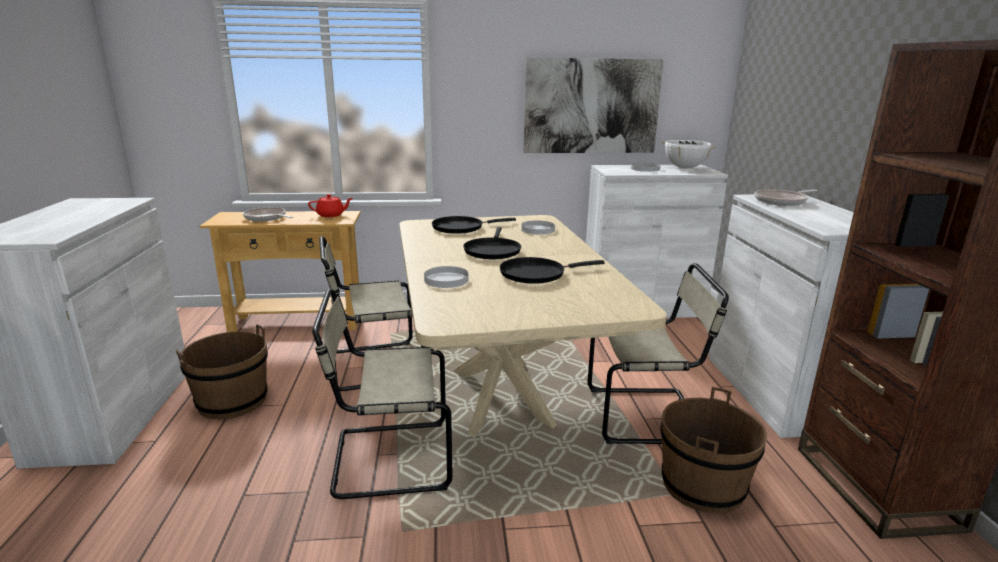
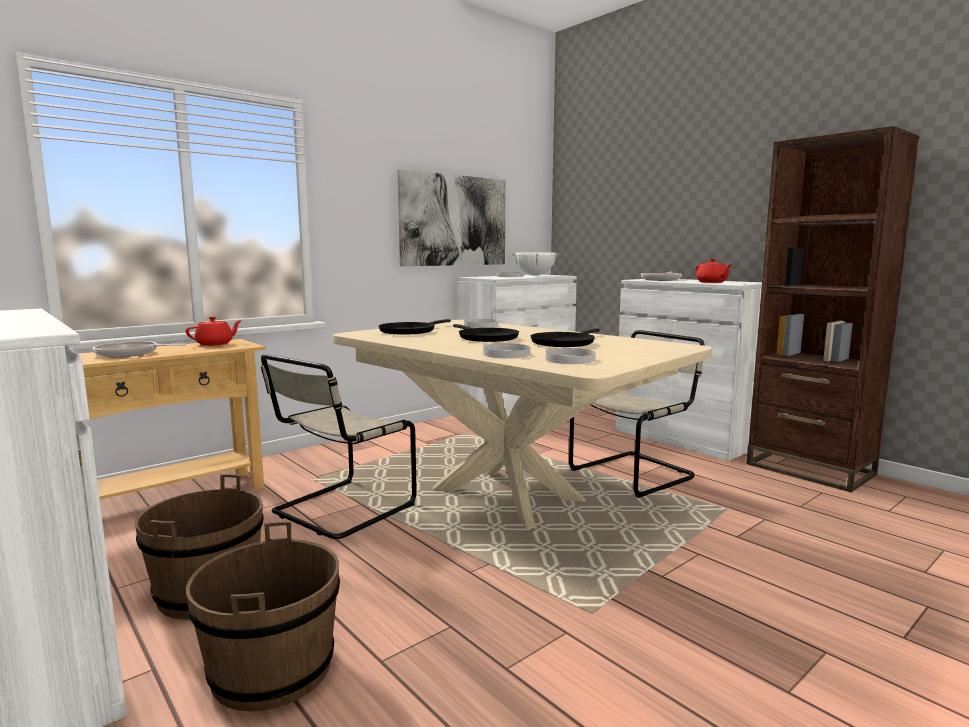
camera: 35 degrees left, 10 degrees down
beige chair [312,289,453,499] -> none
brown bucket [661,387,767,513] -> brown bucket moved to [186,522,340,712]
none -> white plate [546,348,596,364]
none -> red teapot [696,259,733,283]

